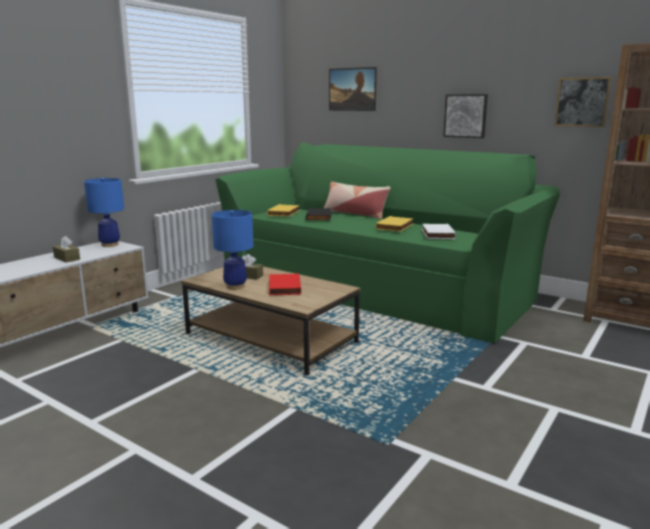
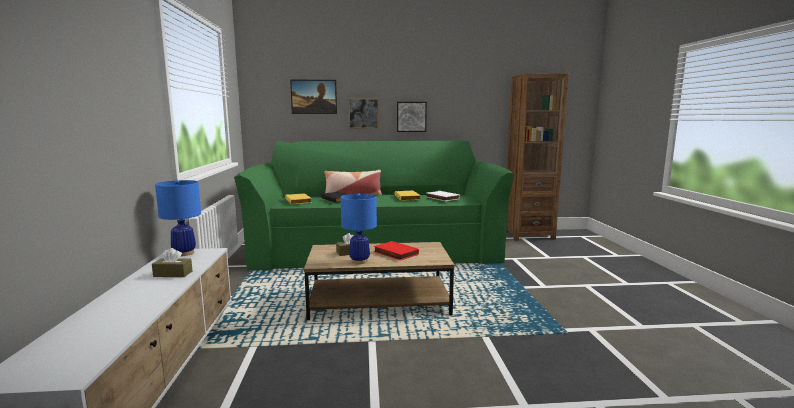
camera: 40 degrees left, 5 degrees down
picture [554,77,611,127] -> picture moved to [348,98,379,129]

